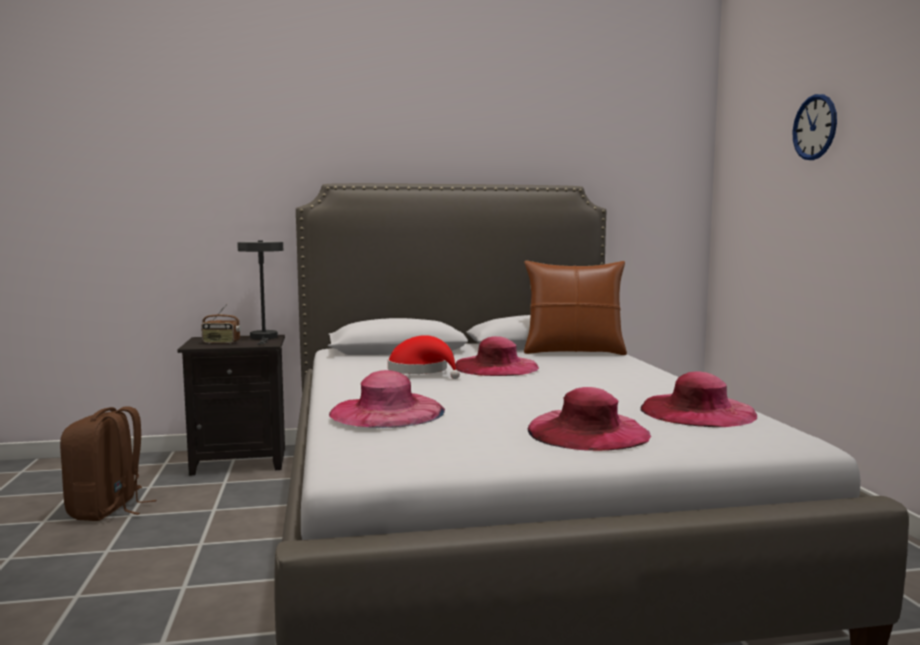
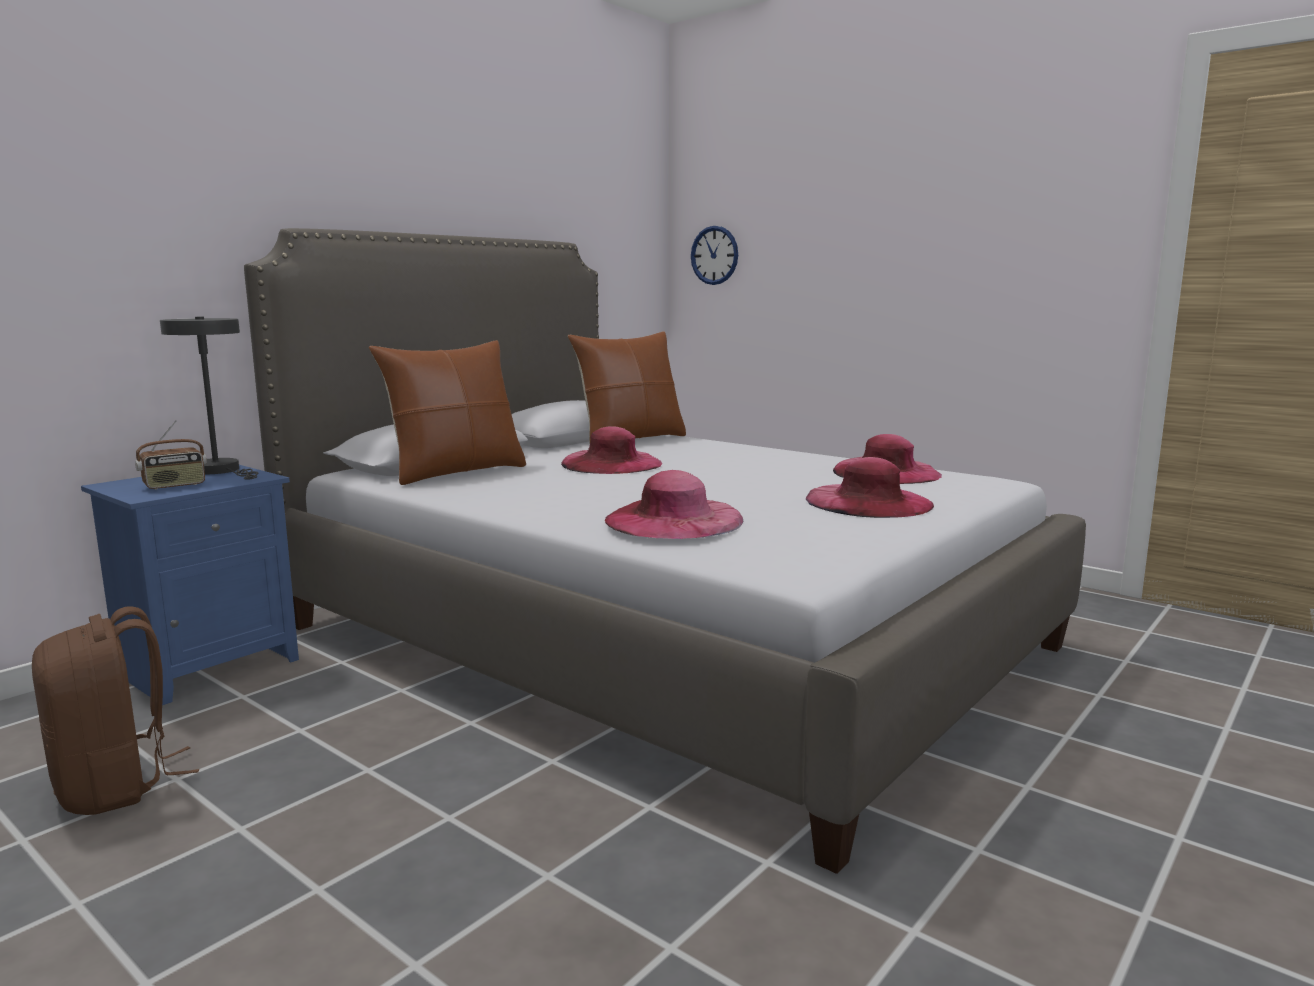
camera: 40 degrees left, 5 degrees up
black nightstand [178,335,285,476] -> blue nightstand [81,465,299,705]
red hat [388,335,460,379] -> none
wall clock [792,94,837,160] -> wall clock moved to [691,226,738,285]
none -> brown pillow [369,340,526,485]

